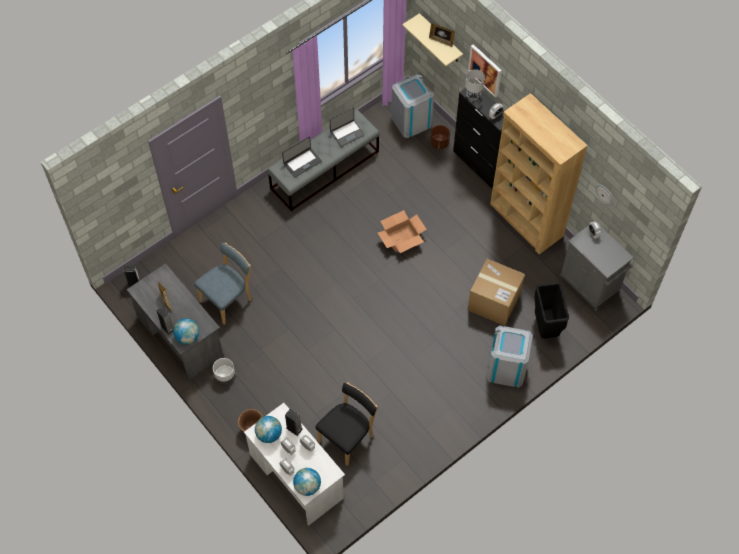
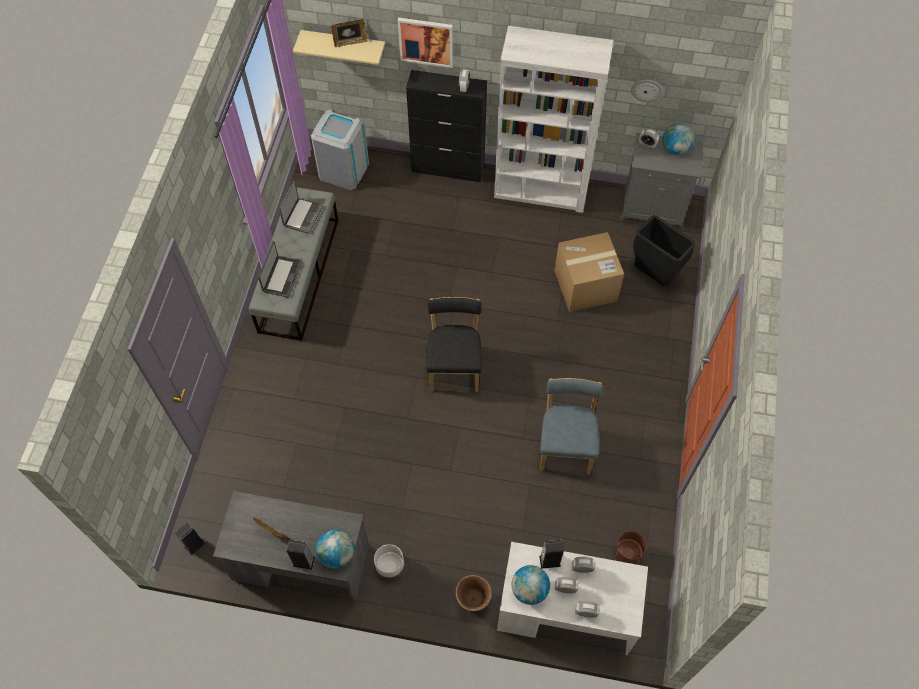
camera: 40 degrees left, 0 degrees up
blue chair [194,243,252,324] -> blue chair moved to [540,378,603,475]
globe [293,468,321,496] -> globe moved to [663,123,694,155]
black chair [316,382,378,466] -> black chair moved to [426,297,482,392]
cardboard box [378,210,427,253] -> none
brown planter [430,125,450,149] -> brown planter moved to [614,531,647,565]
grey table lamp [465,69,485,101] -> none
grey trash can [486,325,533,388] -> none
brown bookcase [490,93,588,255] -> white bookcase [494,26,613,213]

